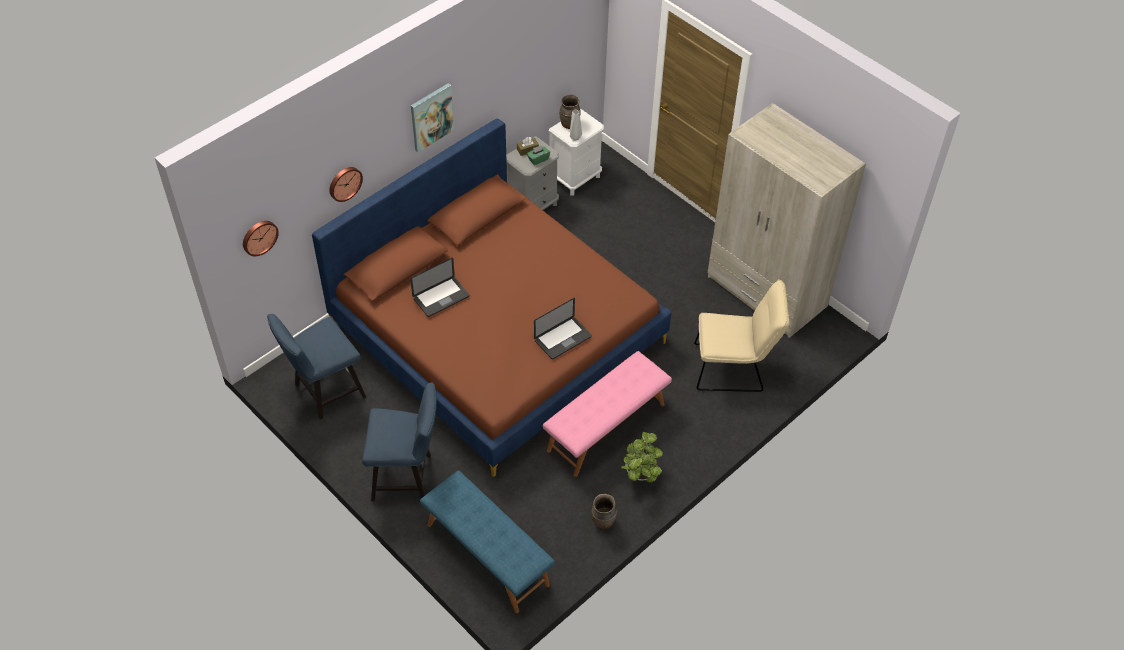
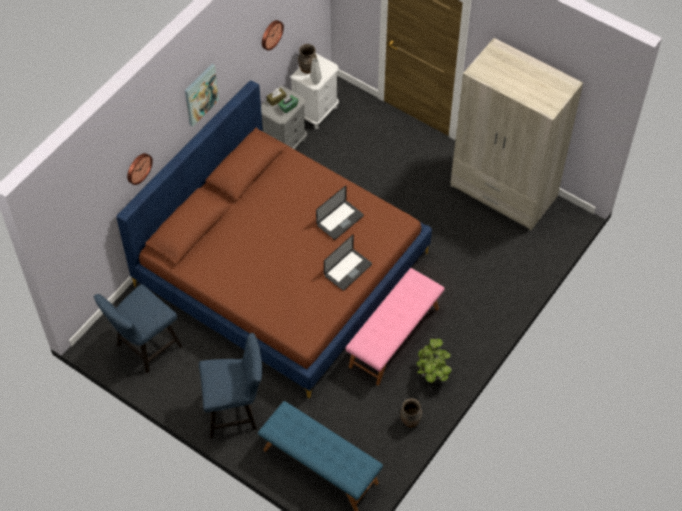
camera: 10 degrees left, 5 degrees up
wall clock [243,221,279,256] -> wall clock moved to [262,20,284,51]
laptop [410,258,469,317] -> laptop moved to [316,186,364,240]
beige chair [694,279,790,392] -> none

